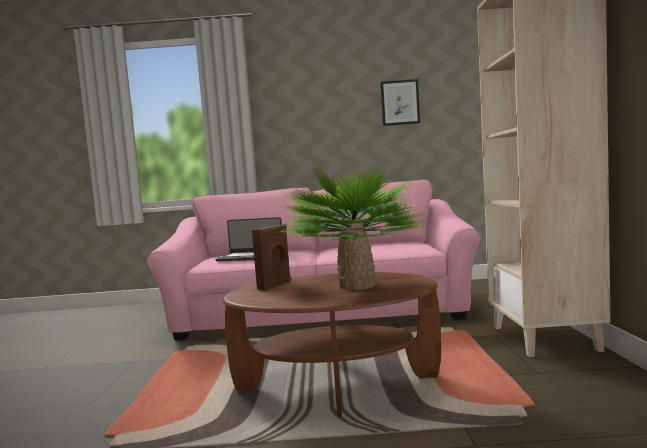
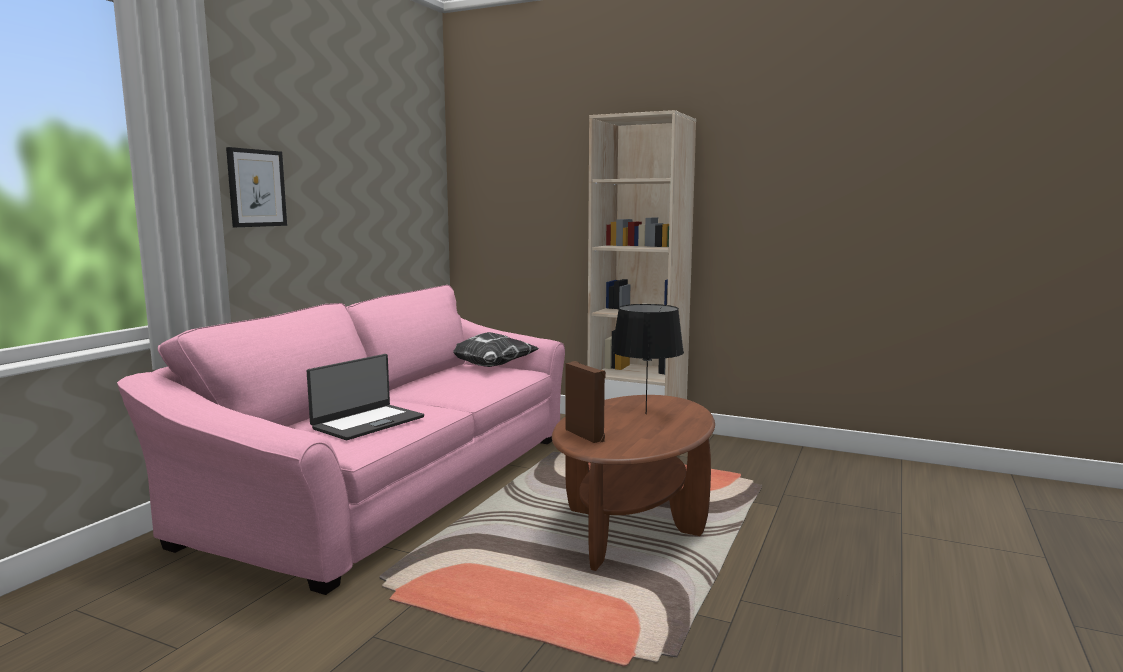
camera: 65 degrees left, 5 degrees up
potted plant [279,164,426,290] -> black table lamp [611,304,684,414]
picture [380,79,420,126] -> picture moved to [226,147,287,227]
none -> pillow [453,332,539,367]

